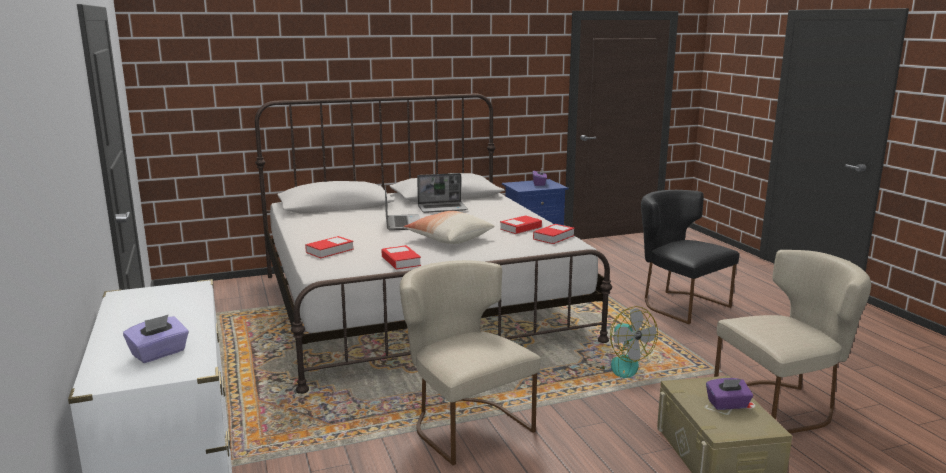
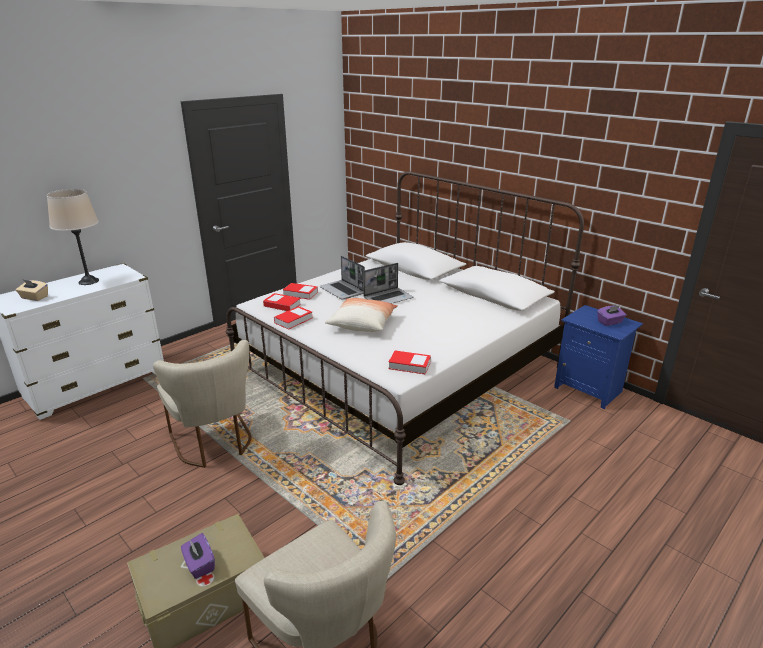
camera: 65 degrees right, 10 degrees up
purple tissue box [123,315,189,363] -> beige tissue box [16,280,48,301]
beige chair [400,260,541,465] -> beige chair turned 120 degrees clockwise [153,340,251,468]
laptop [417,173,468,213] -> laptop moved to [320,256,365,299]
book [500,215,542,234] -> book moved to [263,293,301,311]
fan [600,306,658,378] -> none
black chair [641,190,740,324] -> none
none -> beige table lamp [47,189,99,285]

